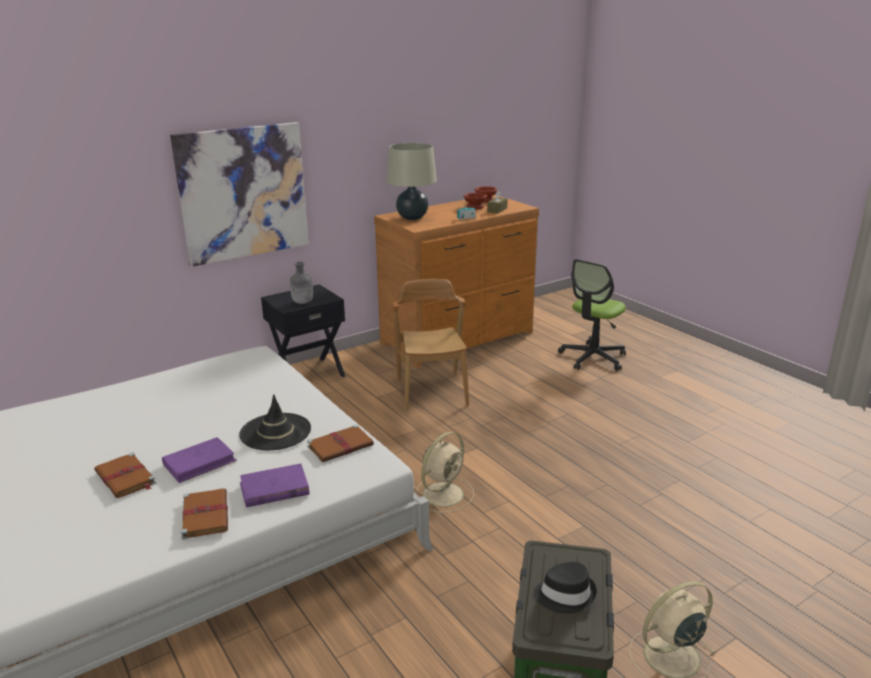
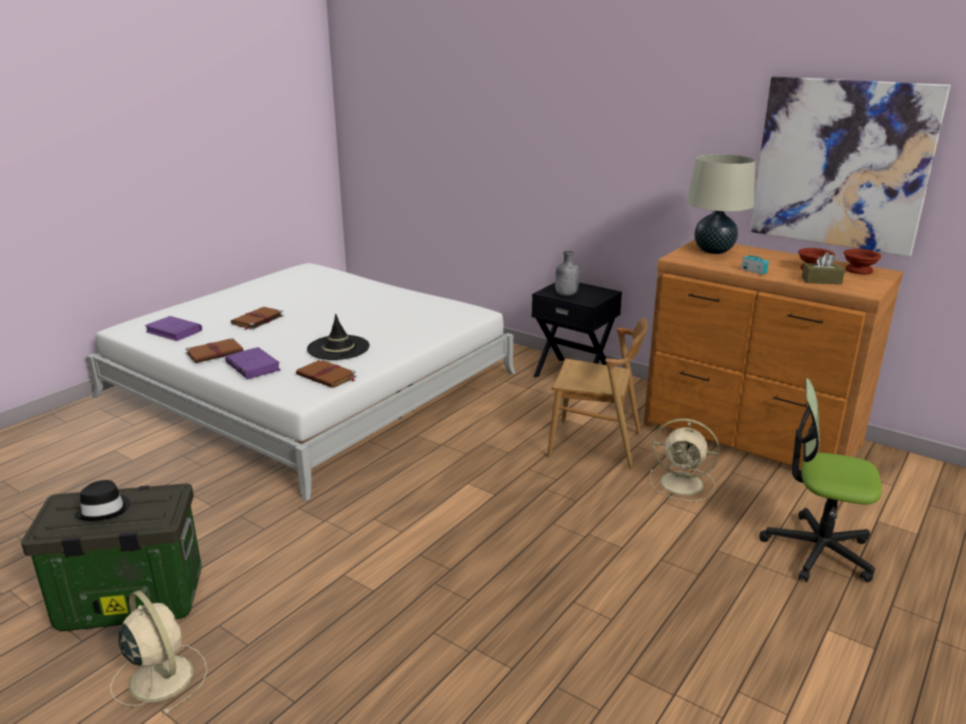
camera: 70 degrees right, 0 degrees up
purple book [162,437,237,483] -> purple book moved to [144,316,202,341]
picture [170,122,309,267] -> picture moved to [750,77,951,257]
brown chair [392,279,469,411] -> brown chair turned 45 degrees clockwise [547,318,648,469]
beige fan [417,432,474,513] -> beige fan moved to [650,419,720,501]

